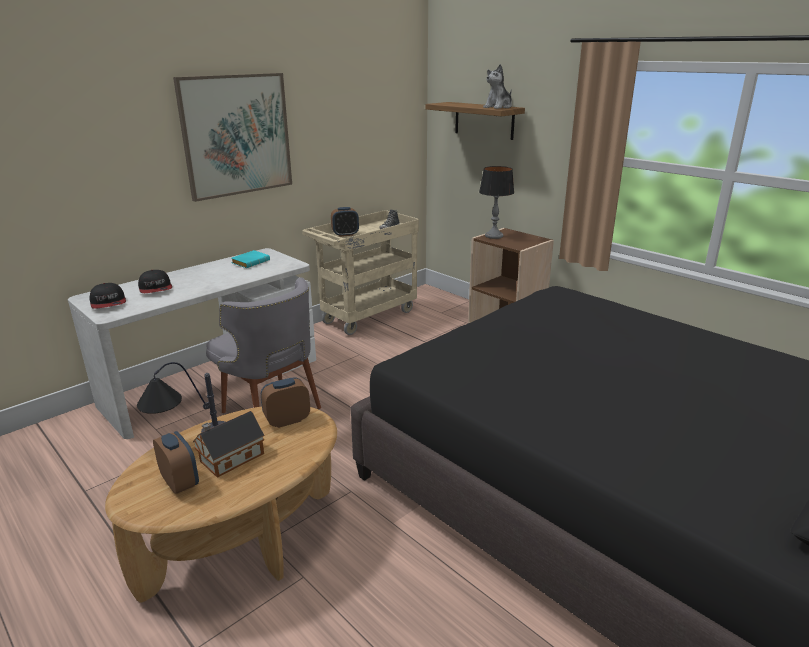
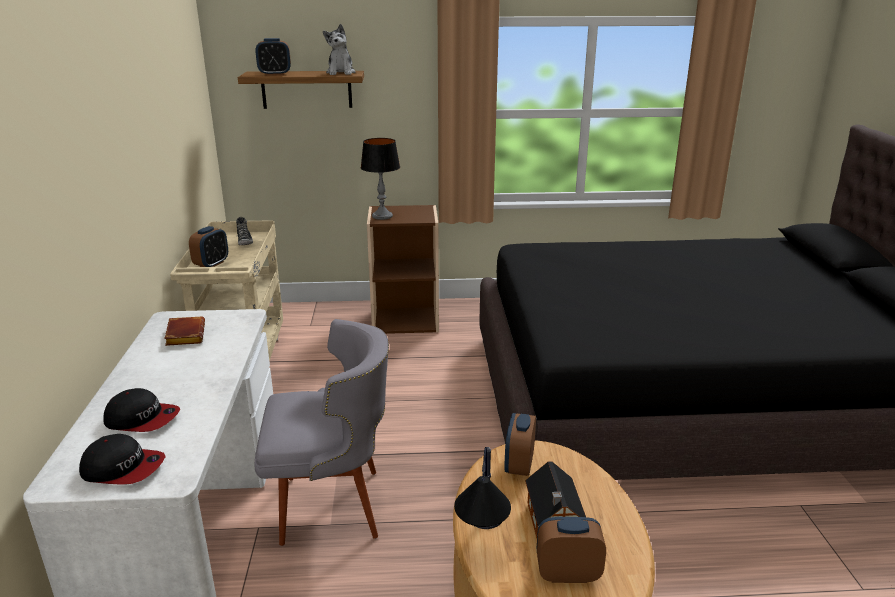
camera: 50 degrees left, 0 degrees up
picture [173,73,292,202] -> none
turquoise book [231,250,270,268] -> brown book [164,317,205,346]
none -> alarm clock [256,38,291,76]

